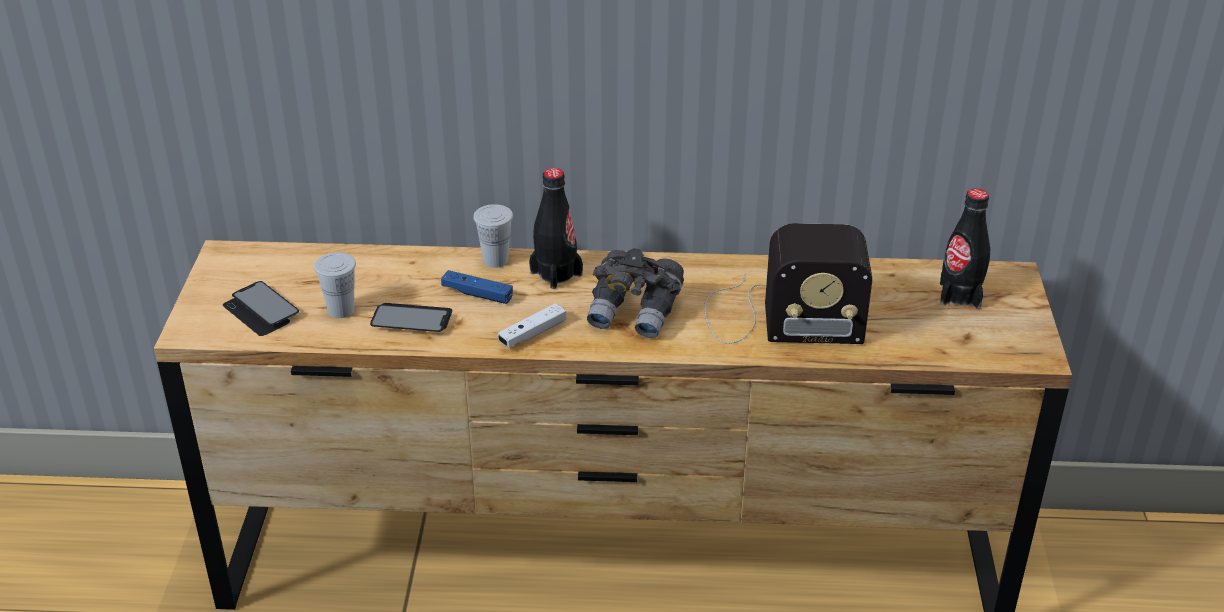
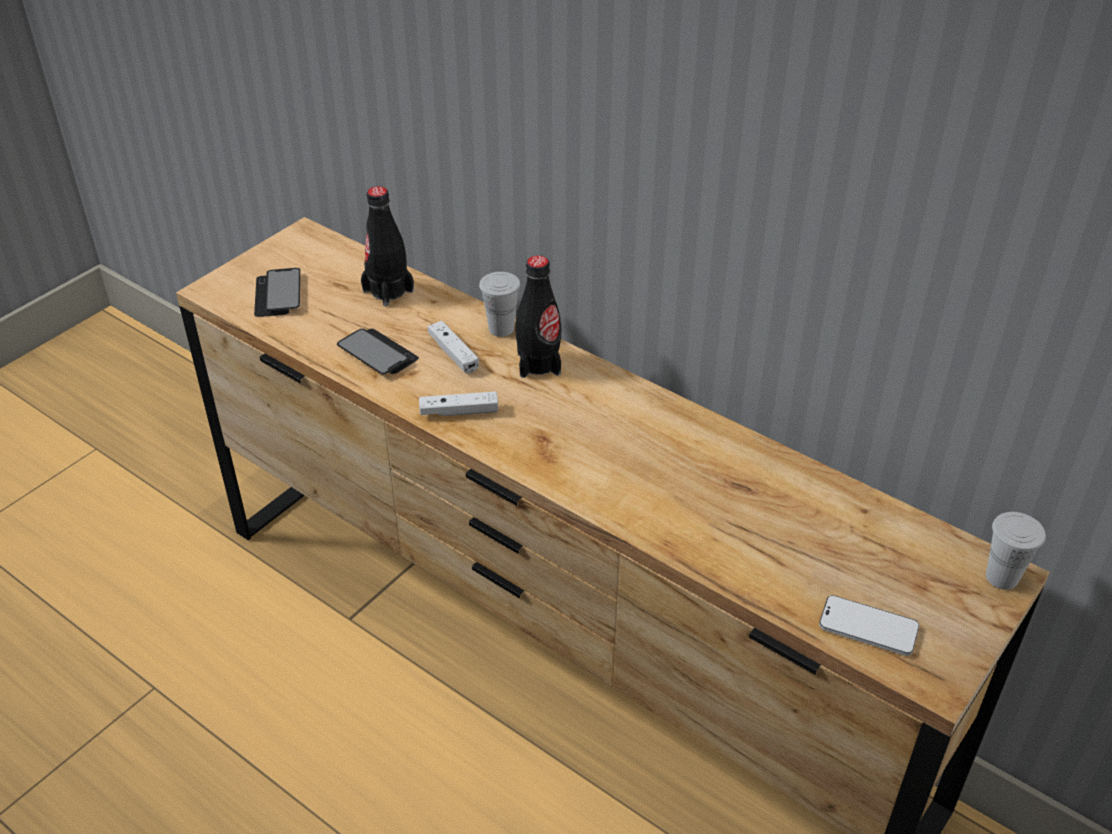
camera: 35 degrees right, 5 degrees up
white cup [314,252,356,318] -> white cup moved to [986,512,1046,590]
blue game controller [441,270,513,304] -> white game controller [428,321,479,374]
grey binoculars [587,248,684,338] -> none
radio [704,223,872,344] -> none
black bottle [940,189,990,309] -> black bottle moved to [361,186,414,306]
none -> phone [819,595,919,656]

